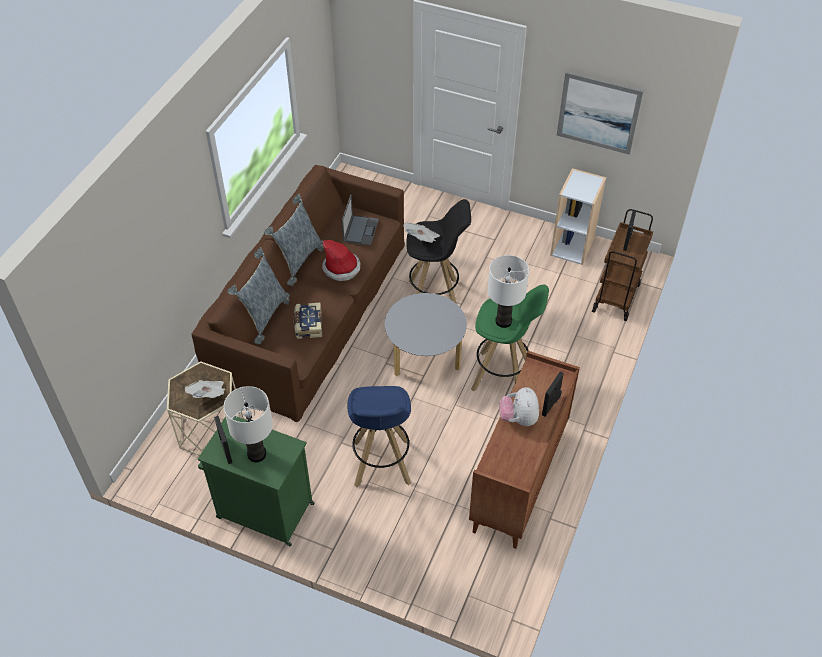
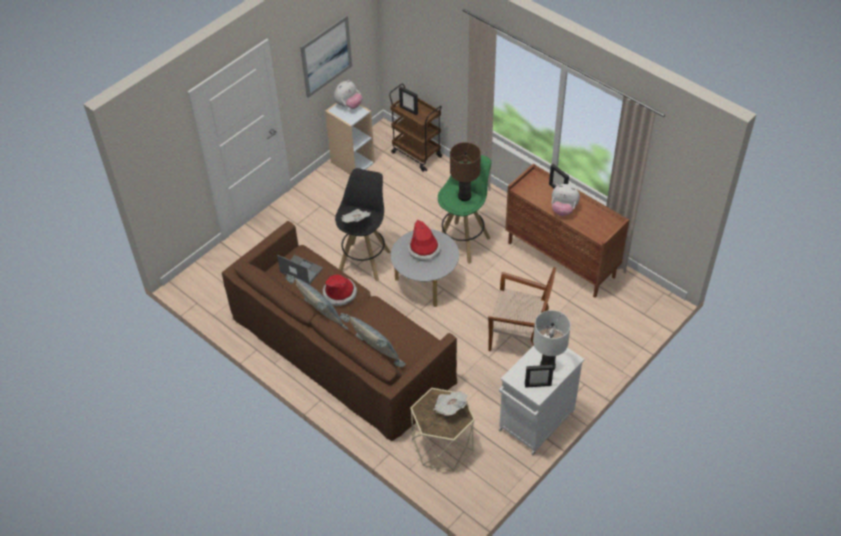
camera: 70 degrees left, 0 degrees up
green cabinet [198,416,315,546] -> white cabinet [499,334,585,455]
book [294,303,322,339] -> none
blue stool [348,386,411,487] -> brown armchair [488,267,556,351]
white table lamp [488,255,529,328] -> brown table lamp [450,142,481,201]
none -> plush toy [334,80,363,109]
none -> hat [408,219,441,261]

